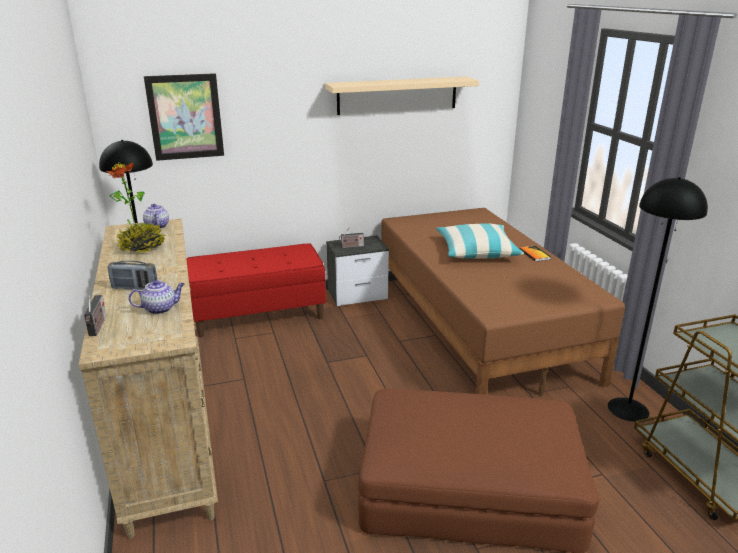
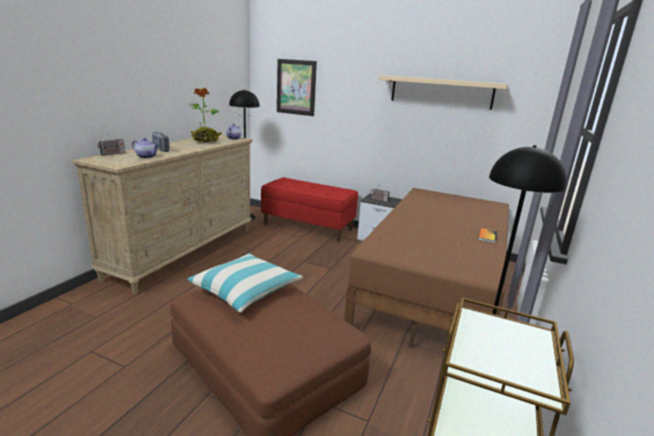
camera: 40 degrees right, 5 degrees down
pillow [436,223,524,259] -> pillow moved to [187,253,303,313]

